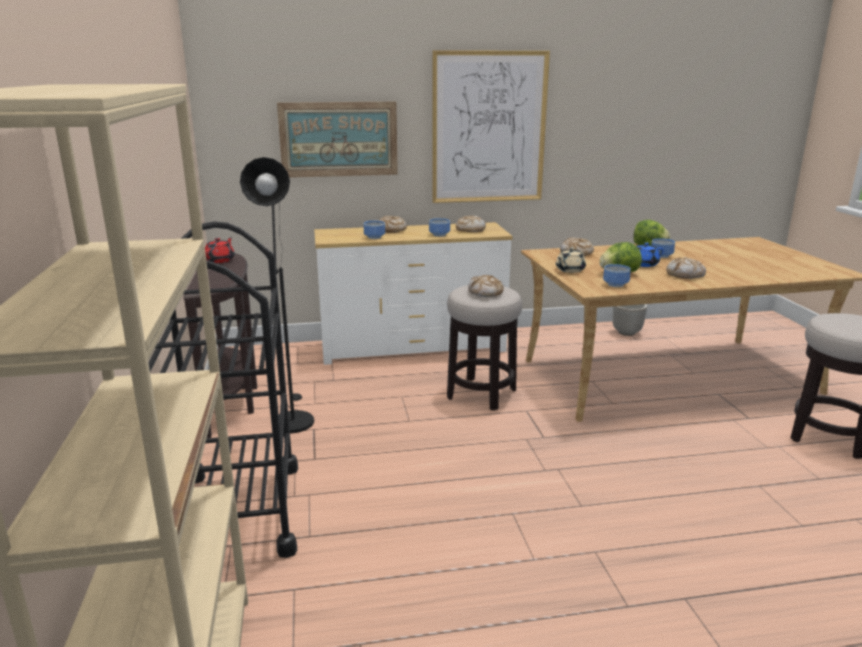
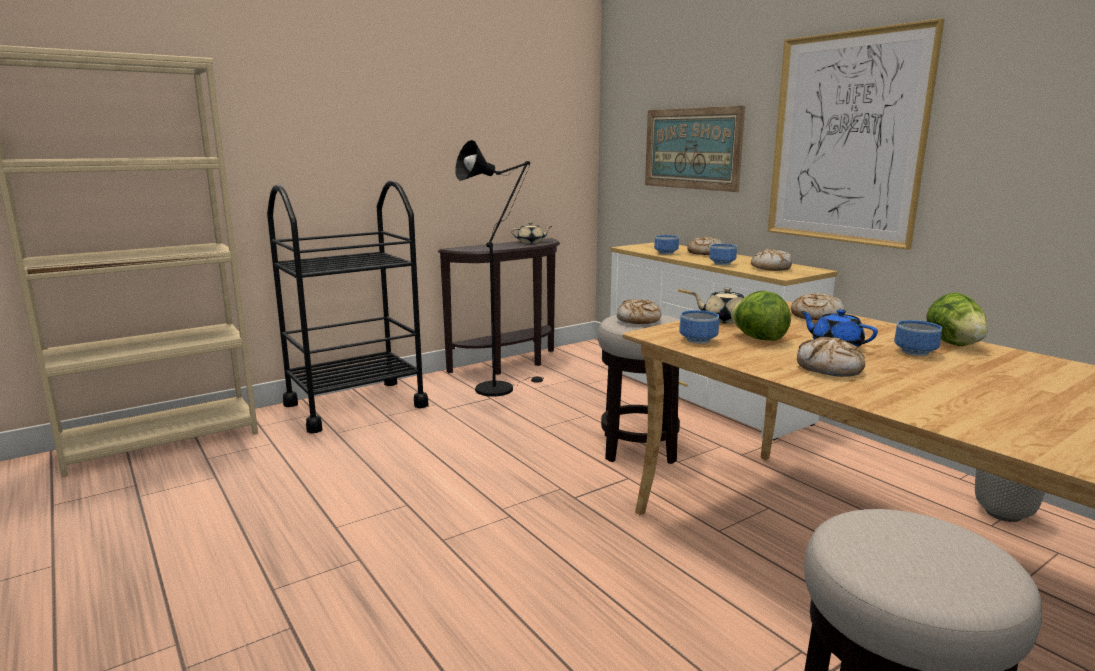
camera: 65 degrees right, 5 degrees down
red teapot [205,237,235,263] -> beige teapot [511,222,552,243]

